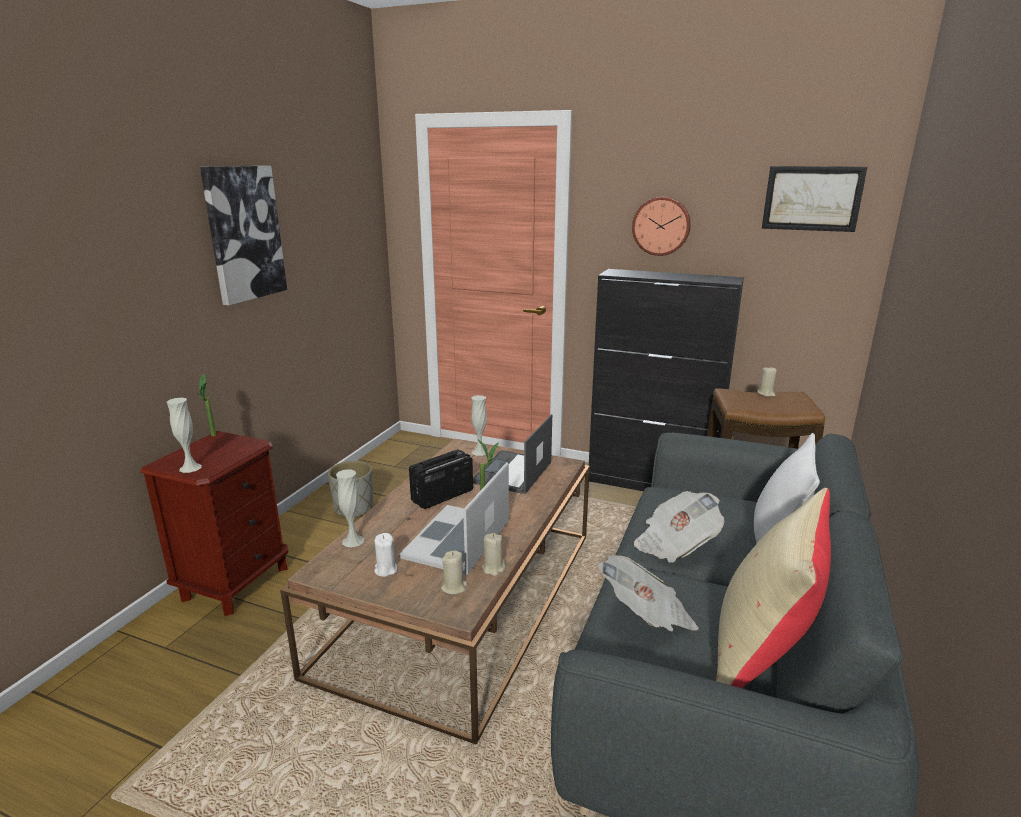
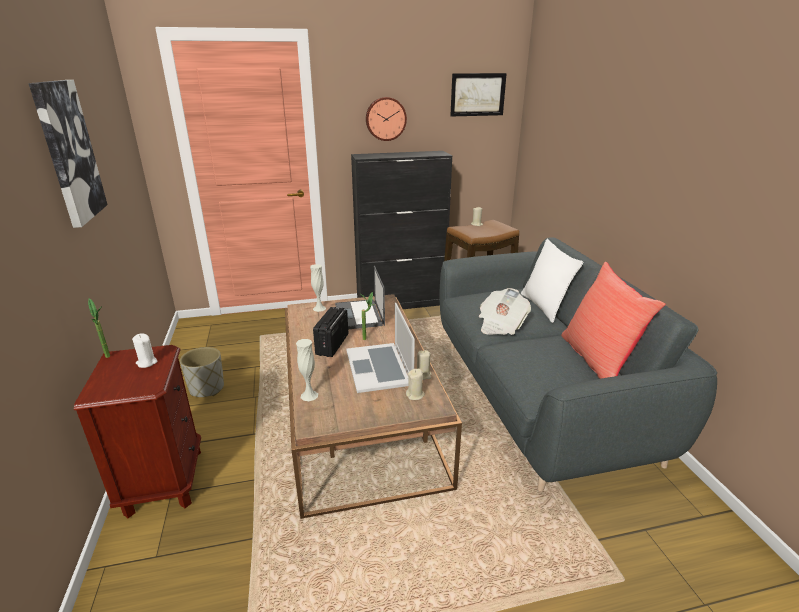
camera: 35 degrees left, 5 degrees up
white vase [167,398,202,473] -> none
white candle [374,533,397,577] -> white candle moved to [132,333,157,368]
newspaper [598,555,699,631] -> none
beige pillow [716,488,831,688] -> red pillow [561,262,665,379]

